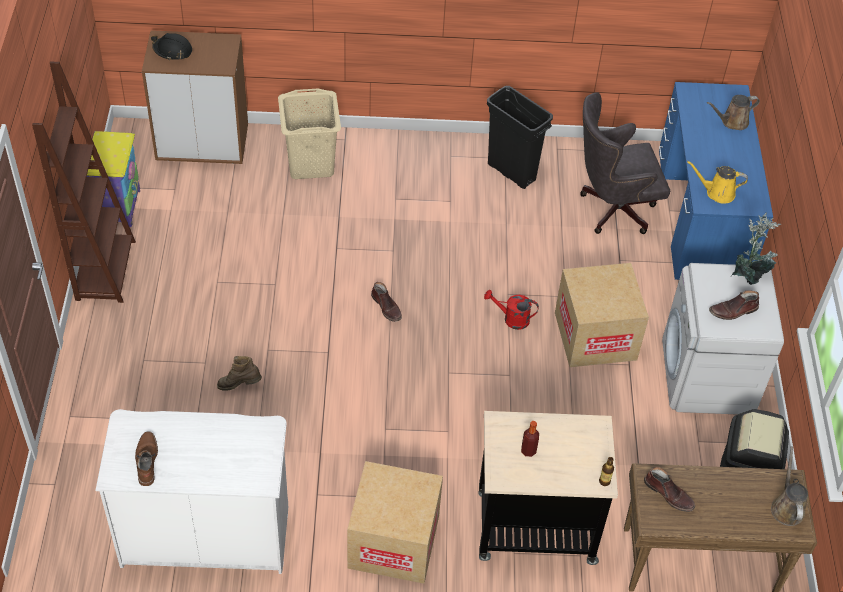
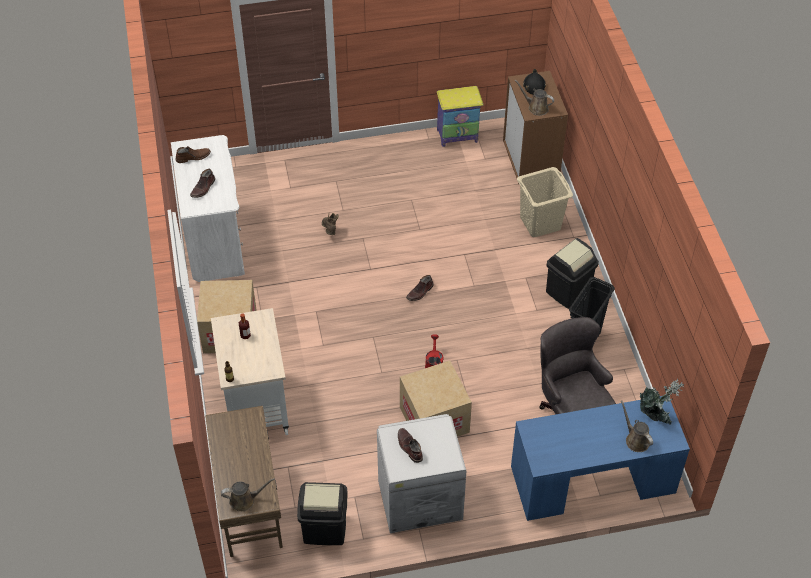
camera: 80 degrees right, 0 degrees up
brown bookcase [32,61,136,303] -> none
black cart [479,411,618,565] -> white cart [211,308,289,435]
brown boot [644,467,695,512] -> brown boot moved to [190,169,215,198]
yellow watering can [687,161,748,204] -> none
potted plant [730,212,781,285] -> potted plant moved to [640,378,684,425]
none -> brown watering can [515,80,554,116]
none -> black trash can [546,238,599,309]

